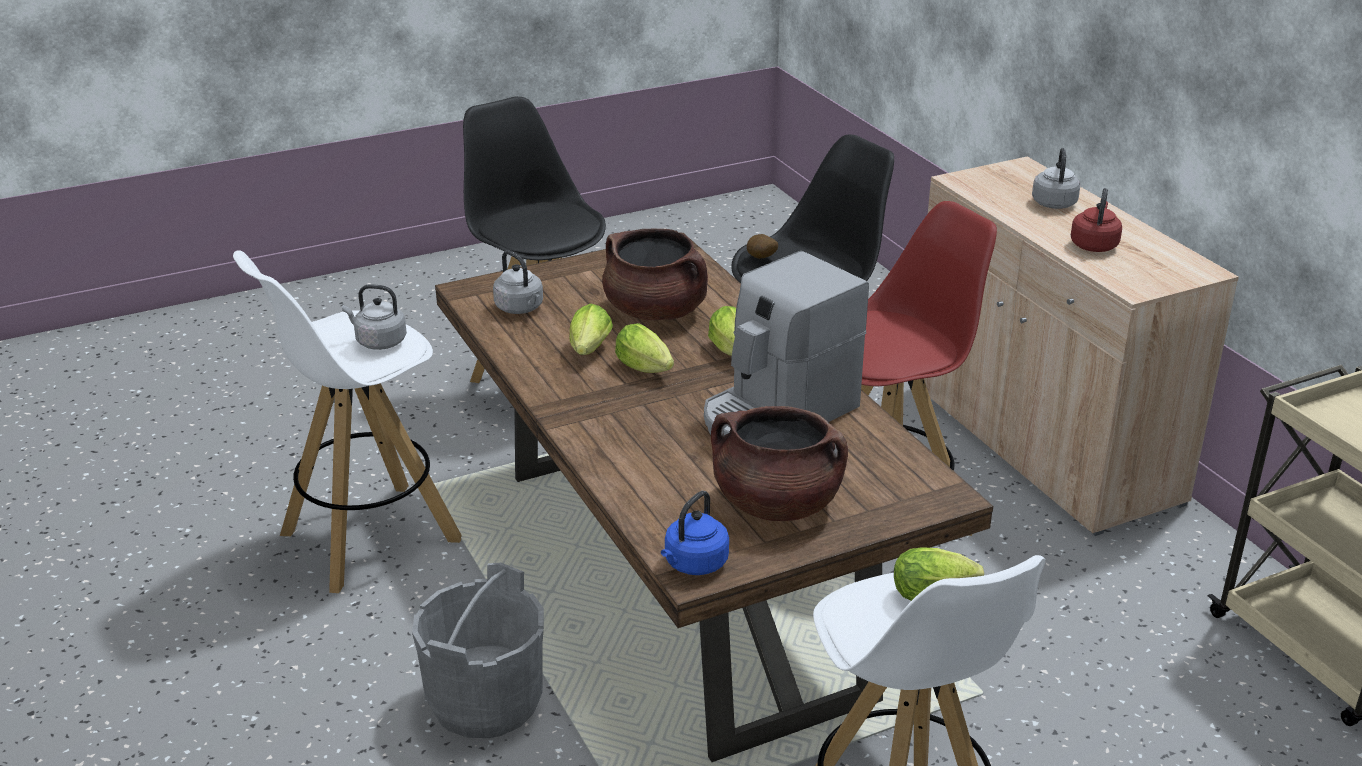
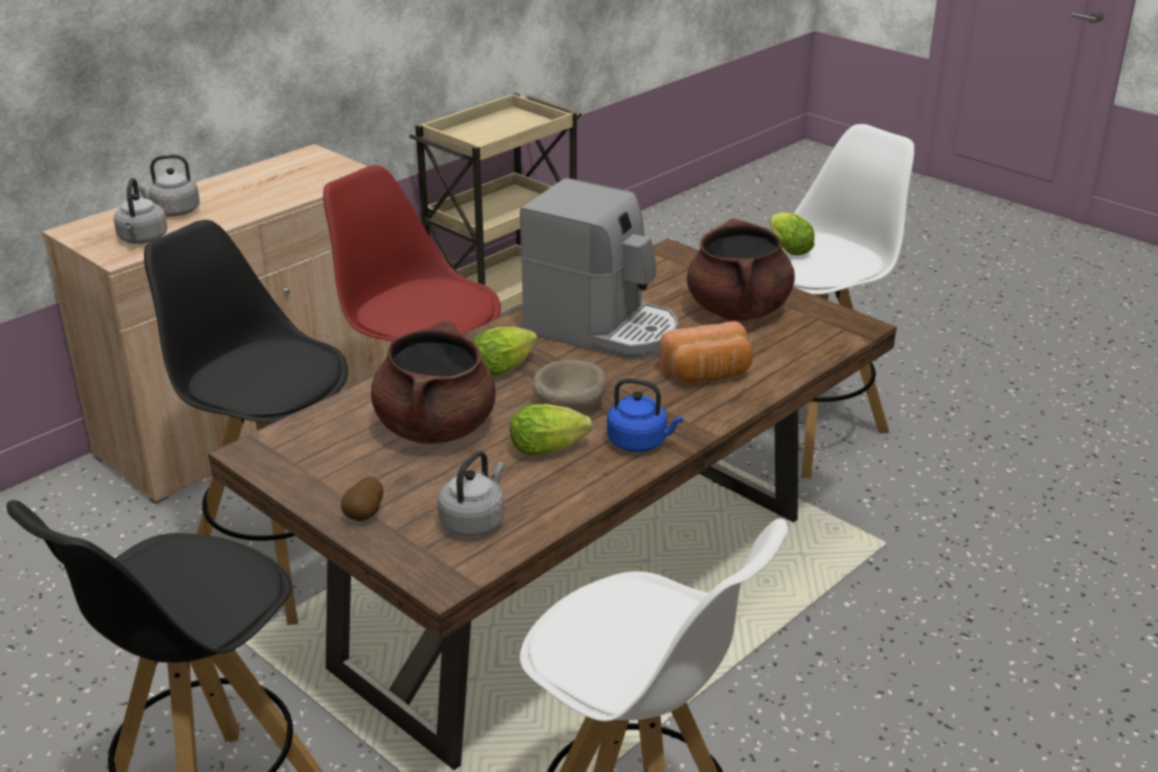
camera: 110 degrees left, 0 degrees up
grey kettle [342,284,407,350] -> grey kettle moved to [114,178,167,244]
grey bucket [412,563,544,738] -> none
lettuce [615,323,674,373] -> beige bowl [533,360,607,412]
blue kettle [661,491,729,575] -> blue kettle moved to [607,378,683,452]
potato [747,234,778,259] -> potato moved to [341,476,383,521]
red kettle [1071,188,1122,252] -> none
none -> bread [659,321,753,383]

